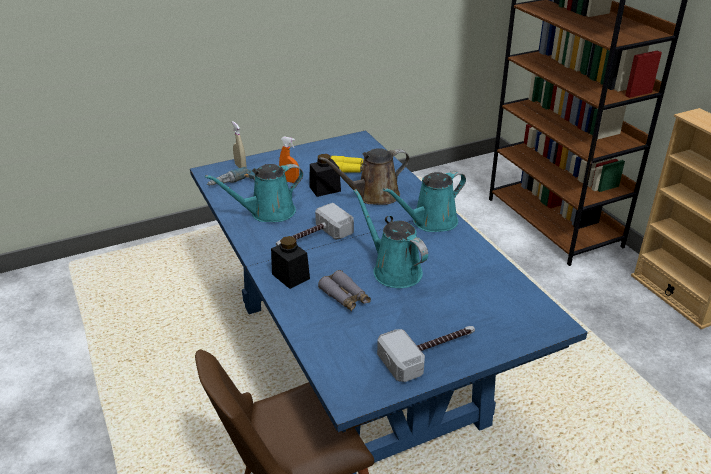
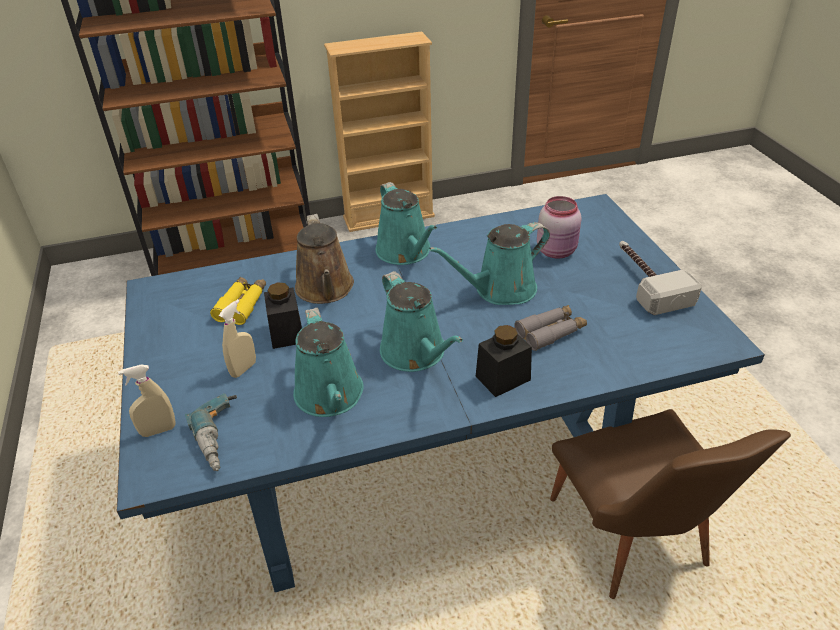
camera: 80 degrees left, 5 degrees up
hammer [276,203,354,246] -> turquoise watering can [380,271,463,372]
orange spray bottle [279,137,299,183] -> beige spray bottle [219,299,256,378]
none -> pink jar [537,196,582,258]

